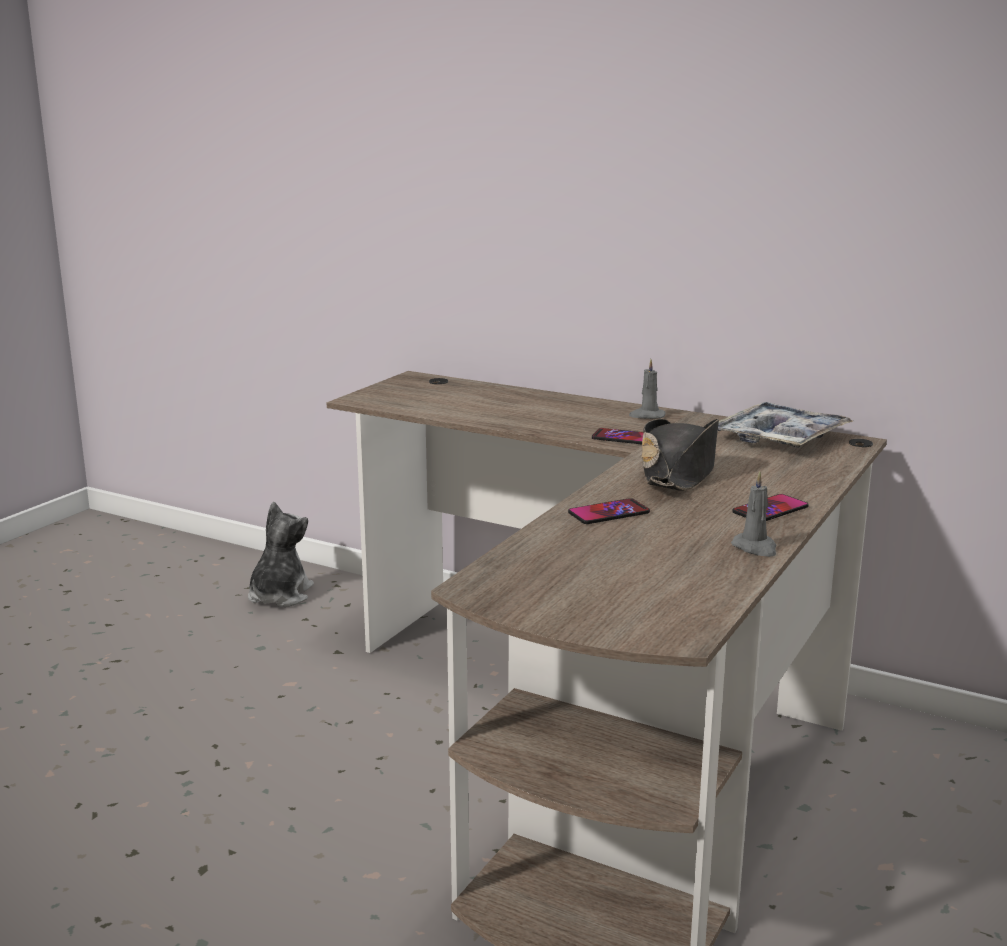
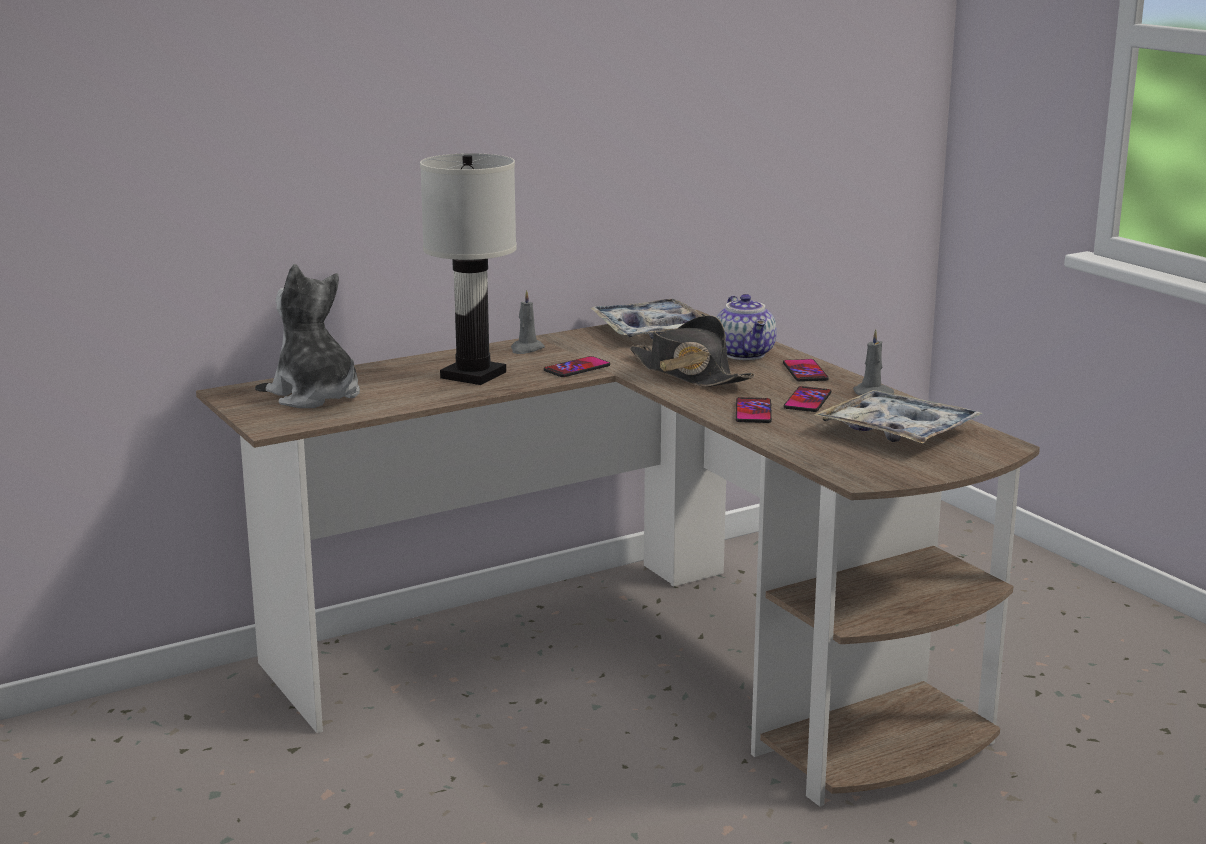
camera: 60 degrees left, 0 degrees up
plush toy [248,502,314,607] -> plush toy moved to [266,264,360,408]
none -> white table lamp [420,153,517,385]
none -> teapot [716,294,777,360]
none -> phone [784,386,831,412]
none -> tray [813,390,983,443]

